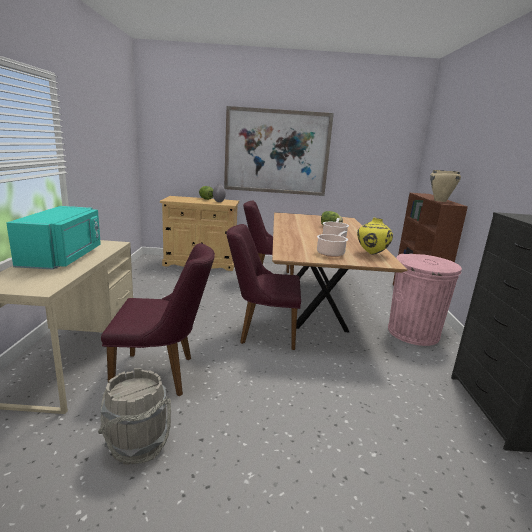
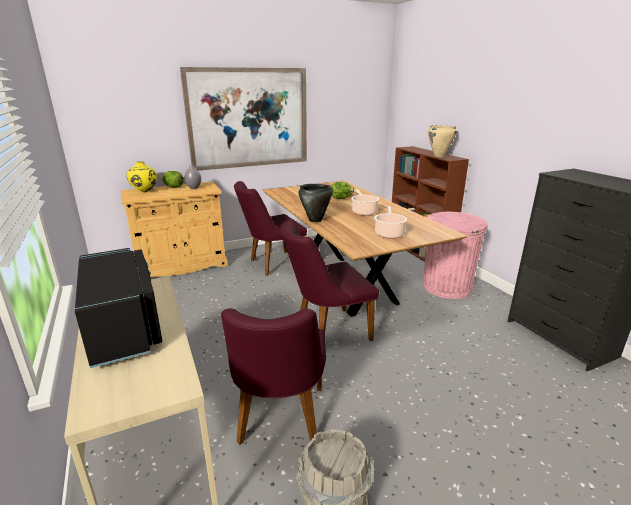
camera: 25 degrees left, 5 degrees up
turquoise microwave [6,206,101,269] -> black microwave [75,248,163,368]
purple chair [101,243,215,396] -> purple chair turned 120 degrees clockwise [221,308,326,445]
yellow vase [357,218,393,254] -> yellow vase moved to [126,161,157,192]
none -> black cooking pot [299,184,332,222]

